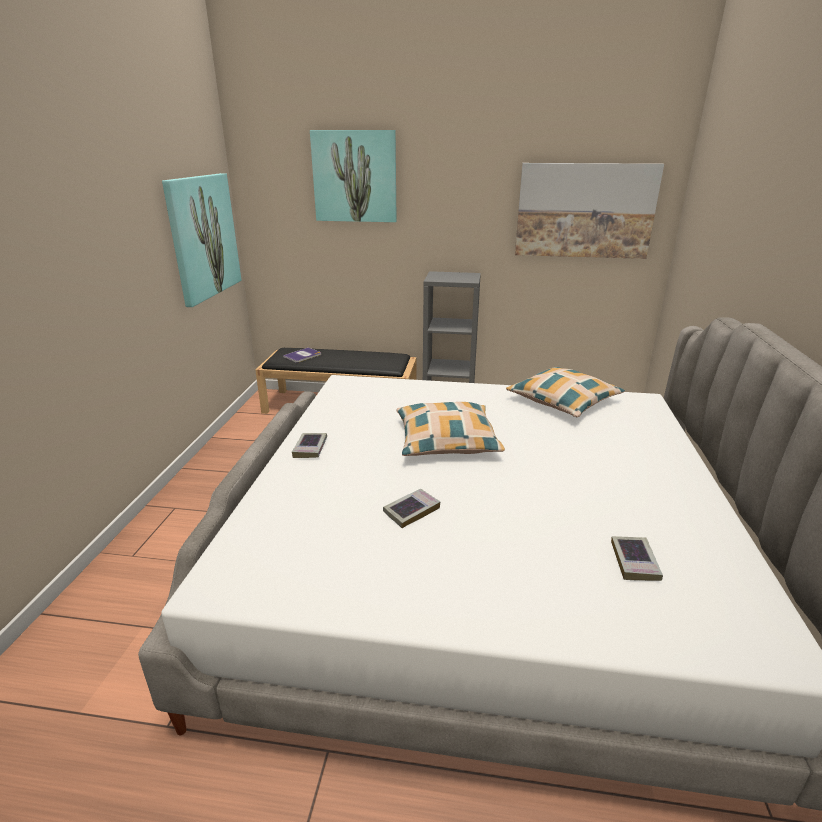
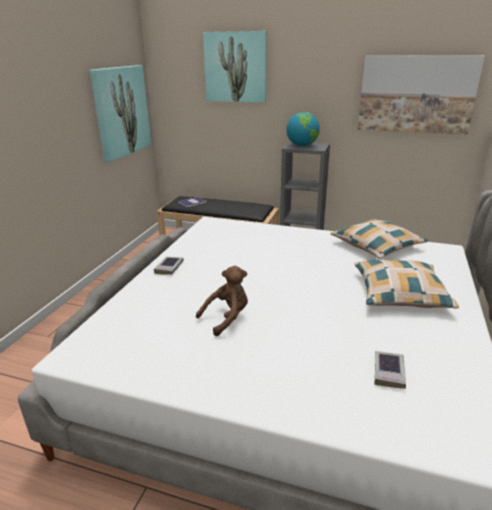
camera: 10 degrees right, 0 degrees up
book [383,489,440,528] -> brown plush toy [196,266,248,336]
pillow [396,402,505,456] -> pillow moved to [355,260,459,309]
none -> globe [286,112,320,146]

